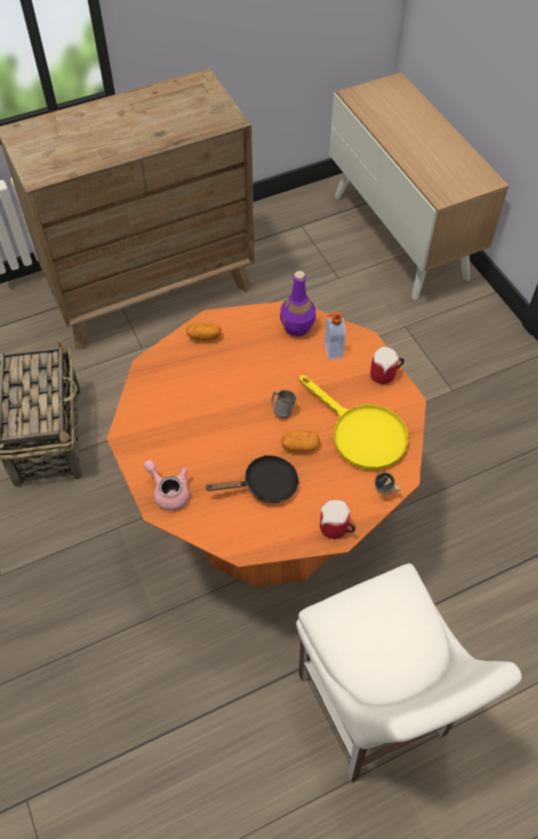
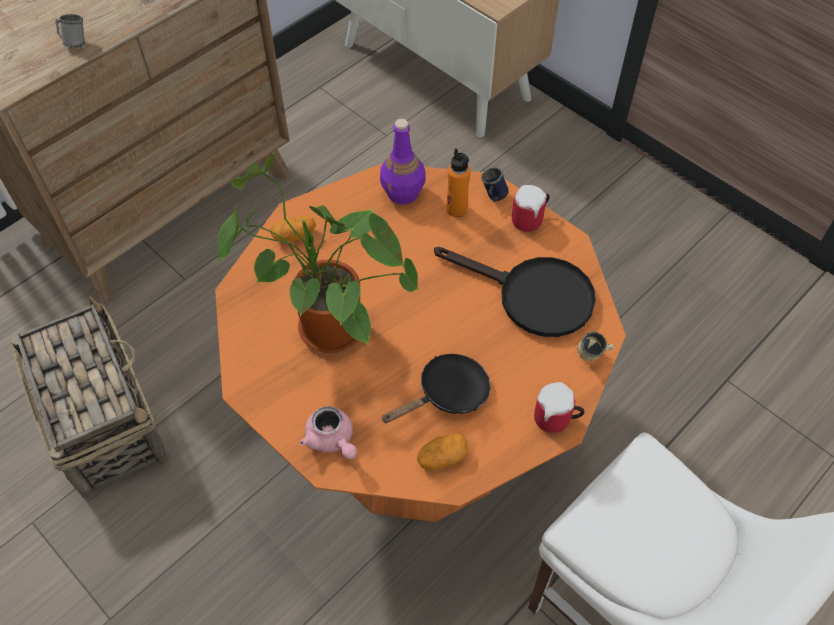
camera: 20 degrees left, 0 degrees up
pink teapot [144,460,190,511] -> pink teapot turned 150 degrees counterclockwise [300,406,357,459]
grey mug [271,390,296,418] -> grey mug moved to [55,14,85,48]
potato [281,430,320,452] -> potato moved to [417,433,468,471]
yellow frying pan [300,375,408,470] -> black frying pan [434,247,596,337]
soap dispenser [324,311,346,360] -> orange bottle [446,148,470,217]
none -> potted plant [218,154,418,353]
none -> blue mug [481,167,509,202]

